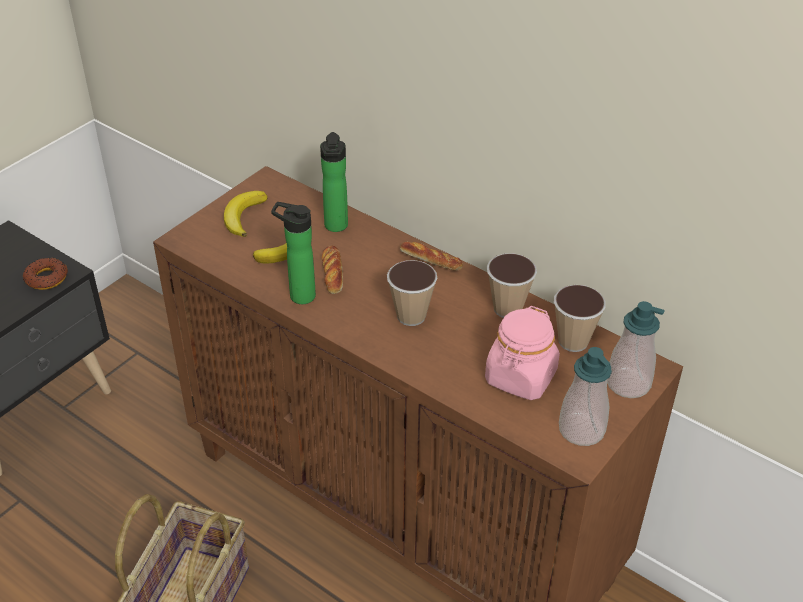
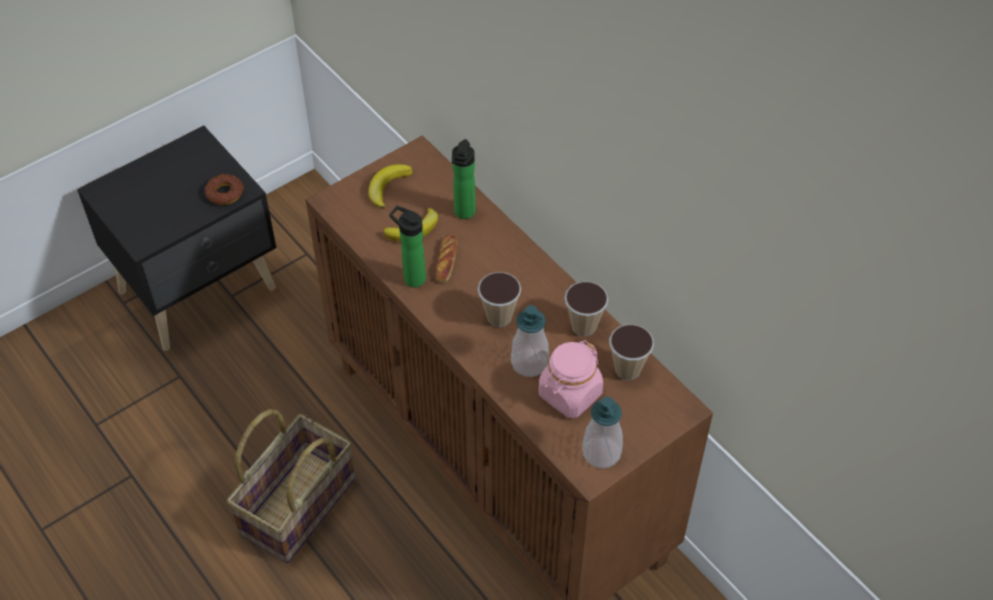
camera: 15 degrees right, 10 degrees up
bread [400,242,463,271] -> none
soap dispenser [607,301,665,398] -> soap dispenser moved to [511,305,549,377]

